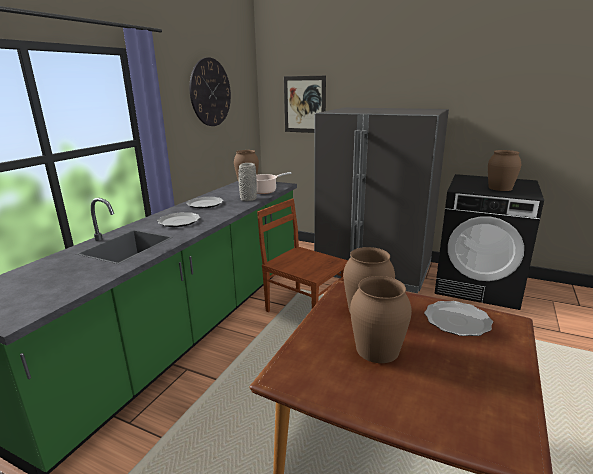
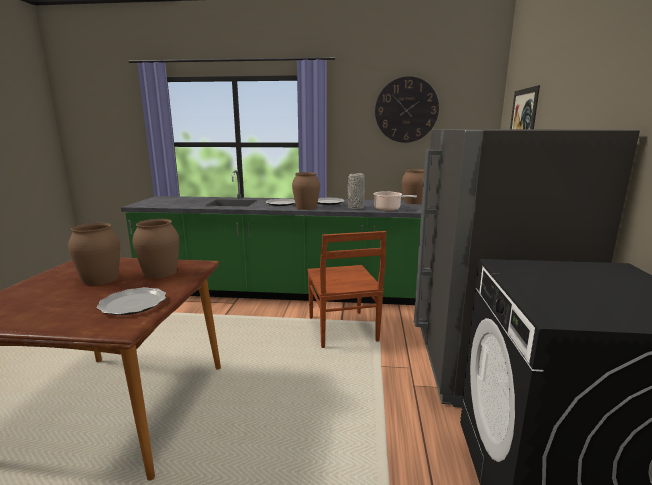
camera: 70 degrees right, 5 degrees down
brown chair [257,199,348,312] -> brown chair turned 150 degrees clockwise [307,231,386,348]
brown vase [488,150,521,191] -> brown vase moved to [292,172,320,210]

